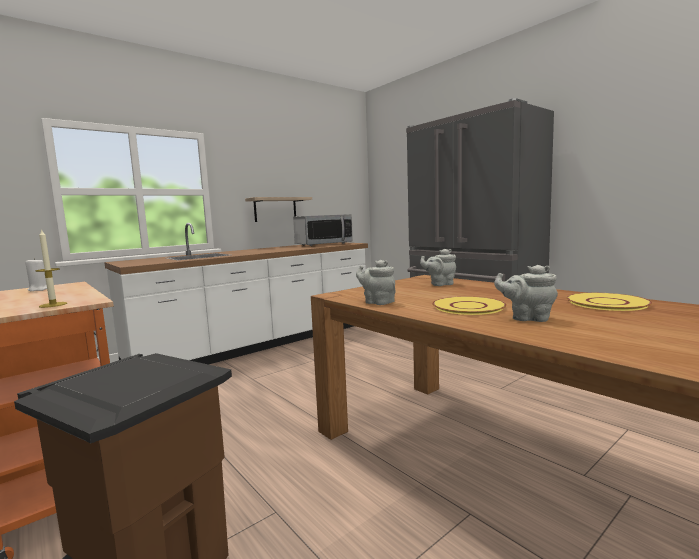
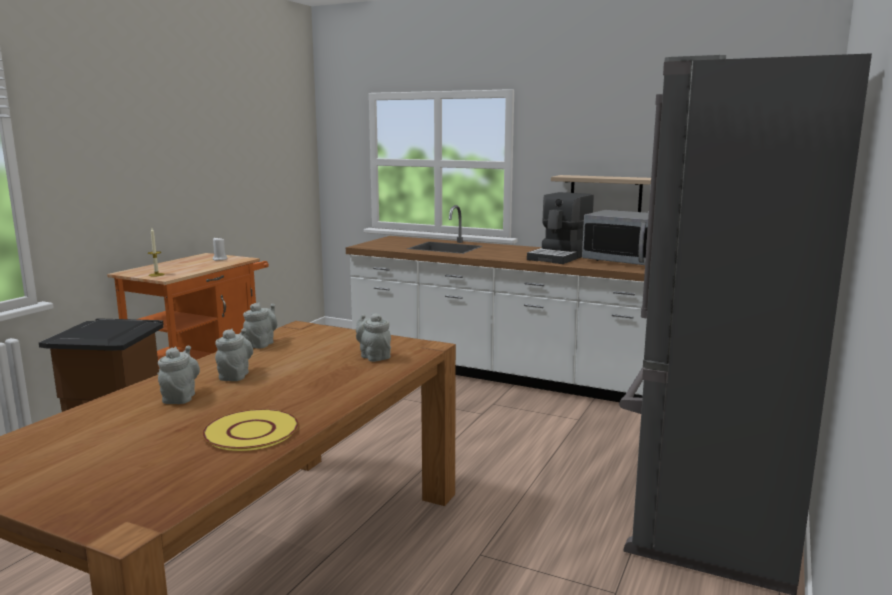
camera: 65 degrees right, 5 degrees up
yellow plate [432,296,507,315] -> grey teapot [215,328,253,381]
none -> coffee machine [527,192,594,264]

